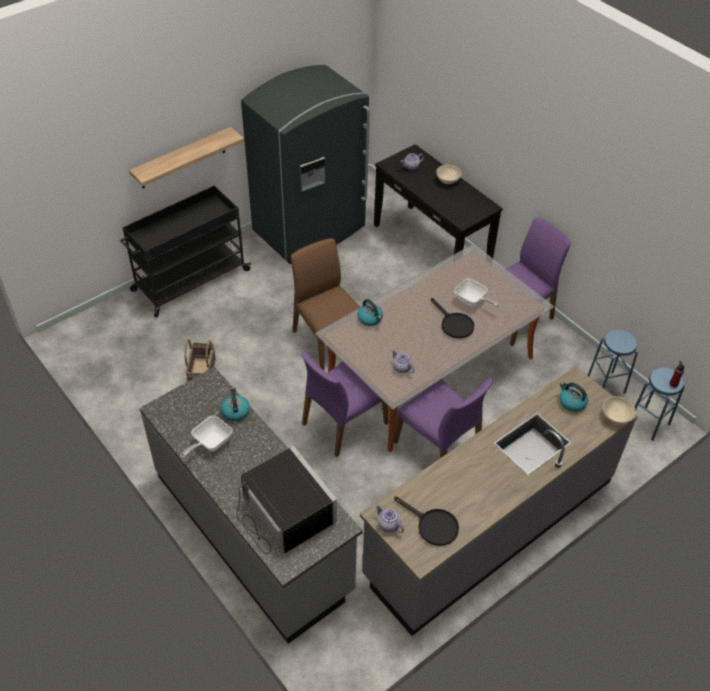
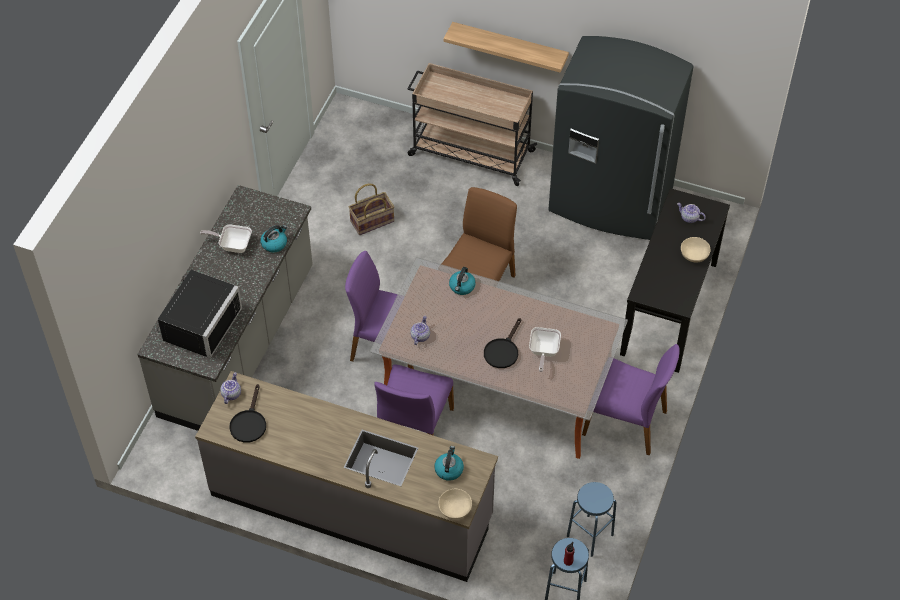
camera: 60 degrees right, 5 degrees up
black cart [120,186,251,317] -> beige cart [408,63,537,186]

